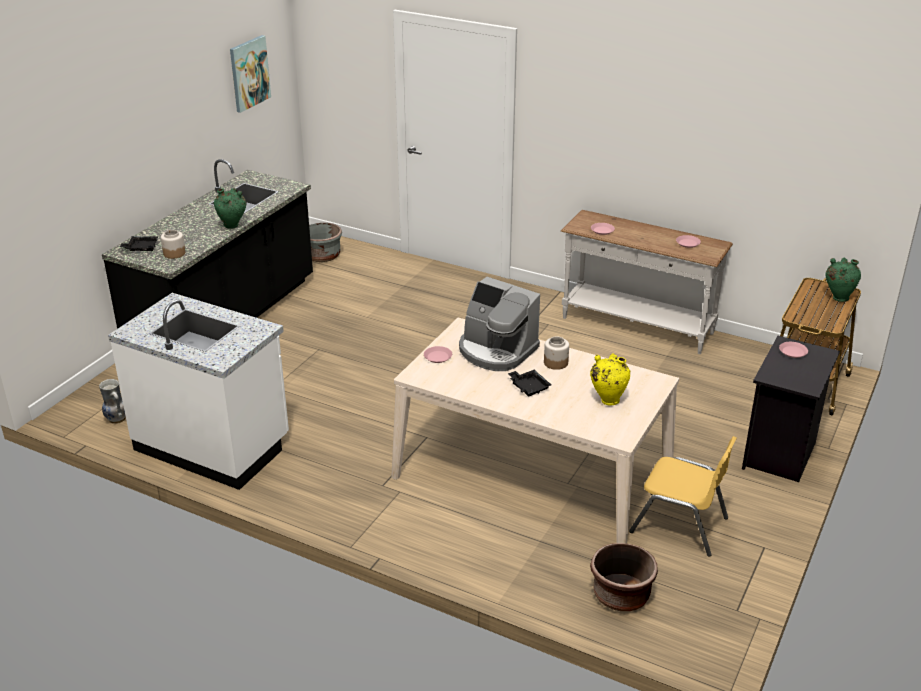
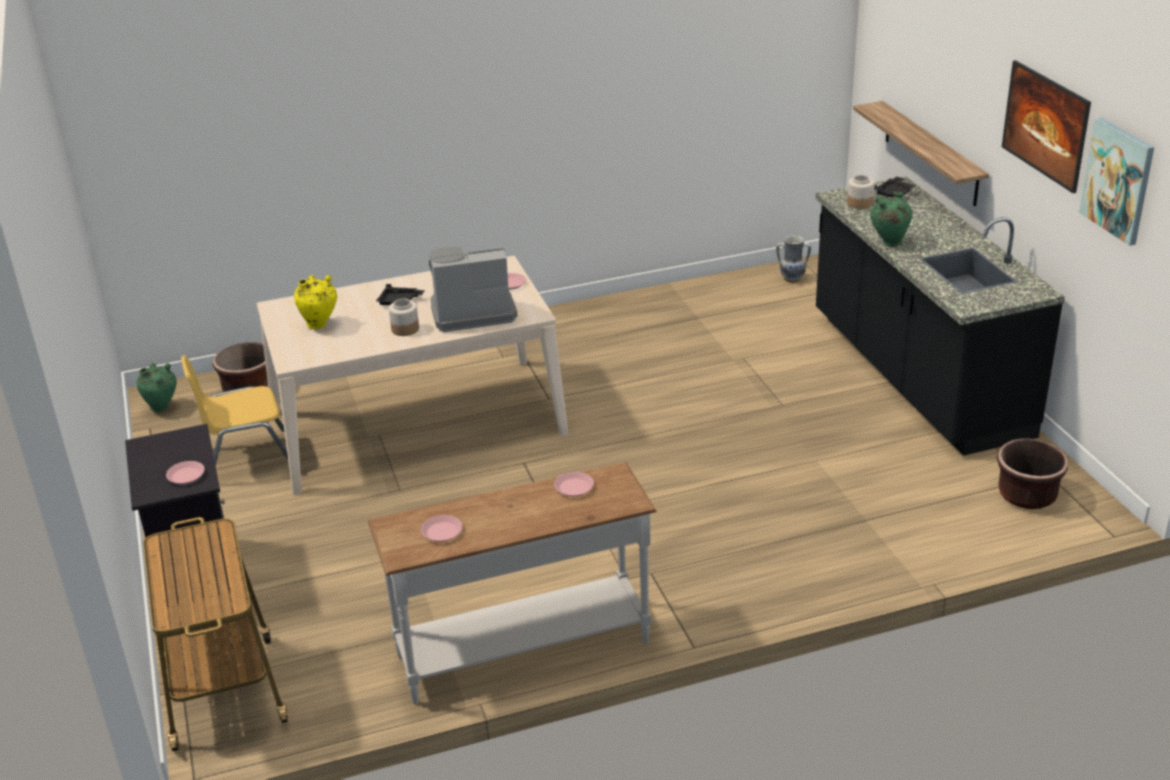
camera: 135 degrees right, 0 degrees up
white counter [108,293,289,490] -> none
grey planter [309,223,342,262] -> brown planter [997,438,1068,509]
green vase [825,257,861,302] -> green vase moved to [136,363,177,412]
none -> shelf [853,101,989,206]
none -> picture [1002,60,1091,193]

